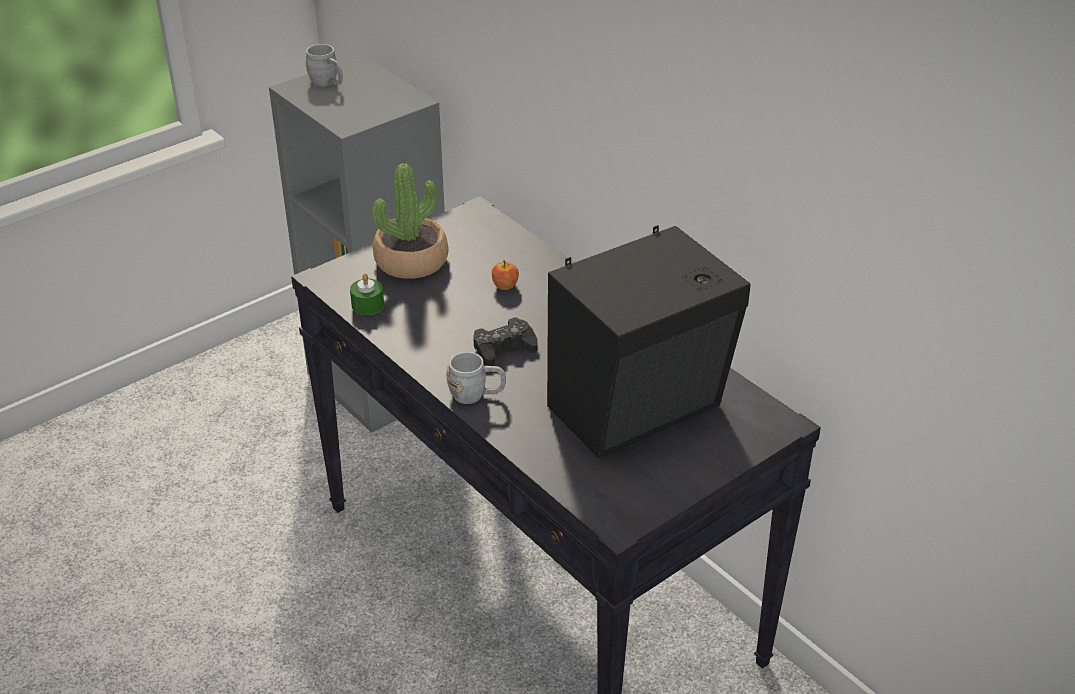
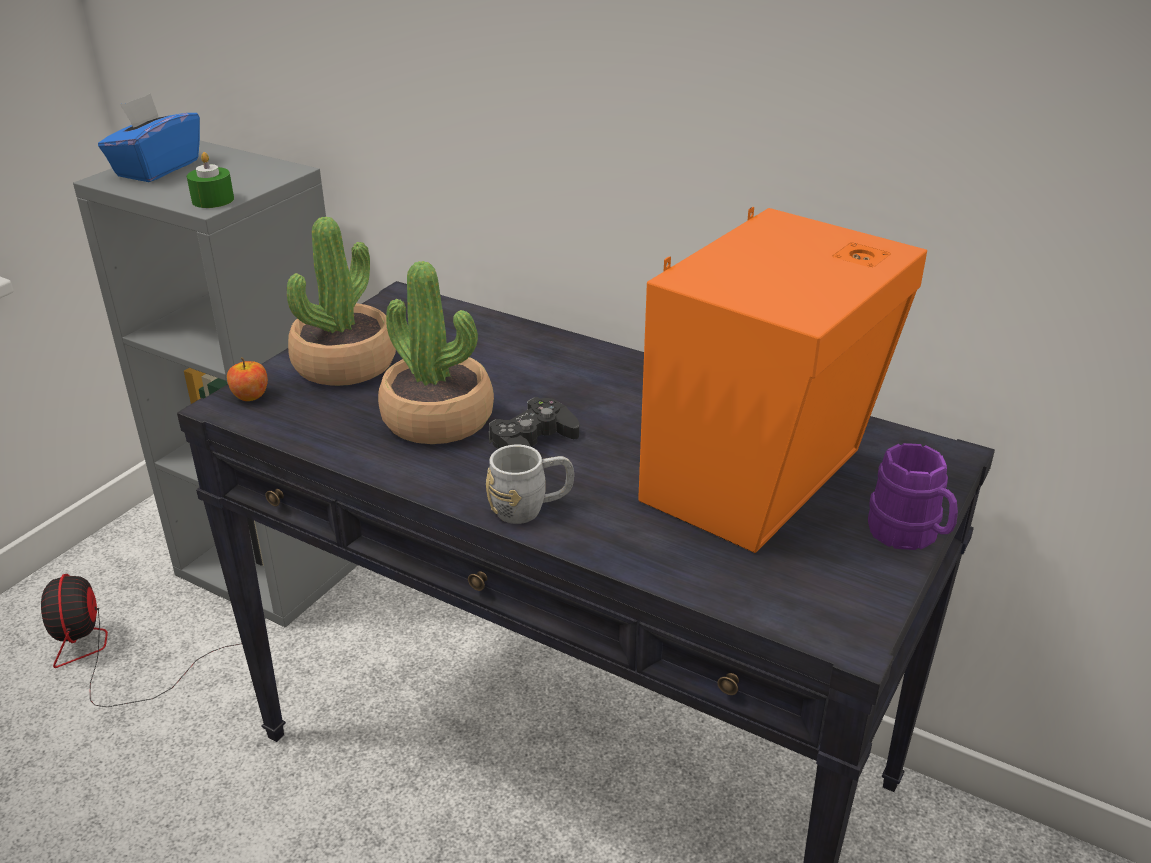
camera: 20 degrees left, 5 degrees down
grey mug [305,44,343,86] -> blue tissue box [98,93,200,182]
green candle [350,273,384,315] -> green candle moved to [187,152,234,208]
apple [492,260,519,290] -> apple moved to [227,357,268,401]
black speaker [547,225,751,459] -> orange speaker [638,207,927,553]
none -> fan [41,574,242,707]
none -> potted plant [378,261,494,444]
none -> purple mug [868,443,958,550]

